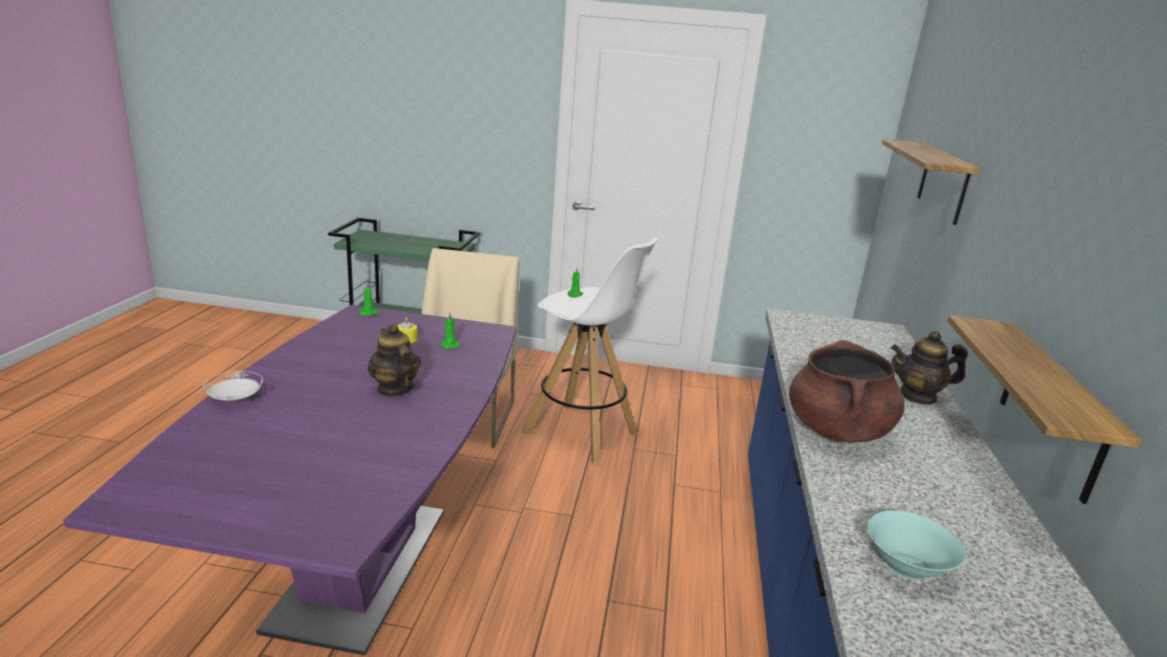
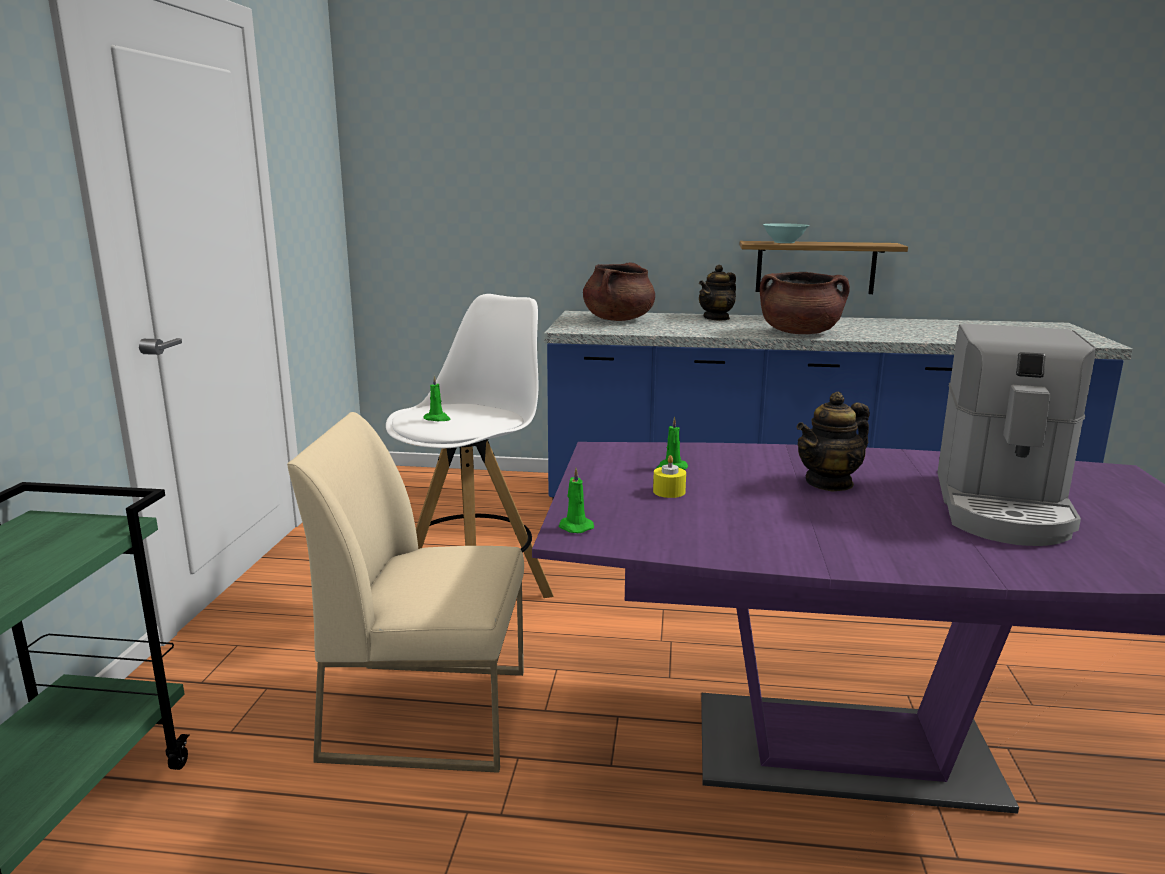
camera: 90 degrees left, 5 degrees down
white plate [203,371,263,401] -> none
turquoise bowl [867,510,966,580] -> turquoise bowl moved to [763,223,809,243]
shelf [882,139,981,225] -> none
teapot [891,331,968,405] -> teapot turned 45 degrees clockwise [699,264,736,321]
none -> brown cooking pot [583,262,655,321]
none -> coffee machine [937,324,1096,546]

